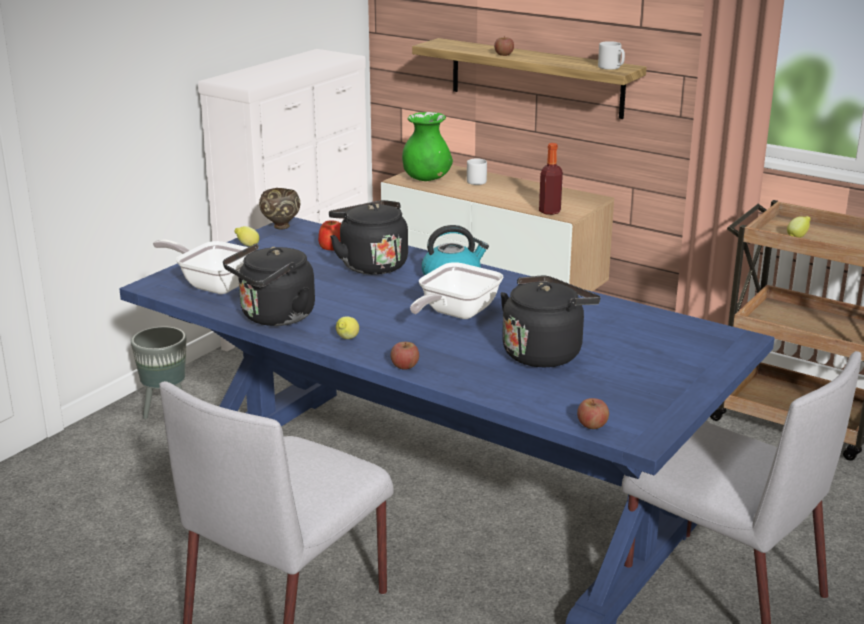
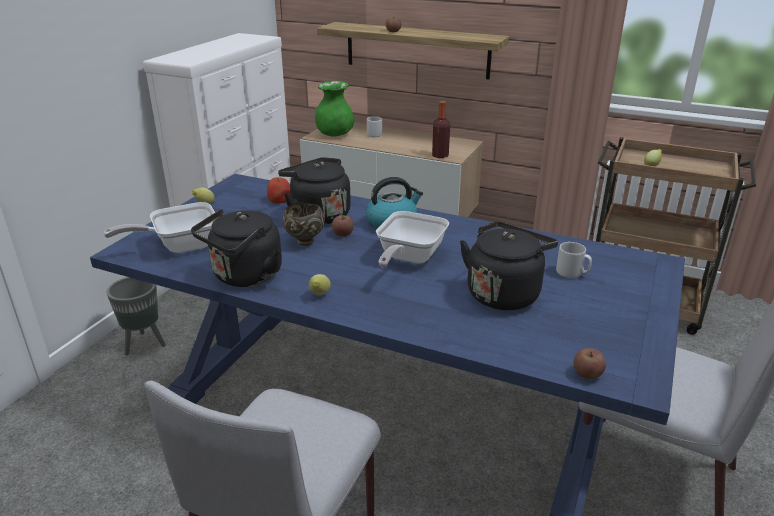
camera: 10 degrees left, 5 degrees up
frying pan [153,240,248,294] -> frying pan turned 45 degrees counterclockwise [104,202,216,253]
brown bowl [259,188,300,230] -> brown bowl moved to [282,203,325,246]
apple [391,342,419,370] -> apple moved to [332,215,354,237]
grey mug [598,41,625,70] -> grey mug moved to [556,242,592,278]

